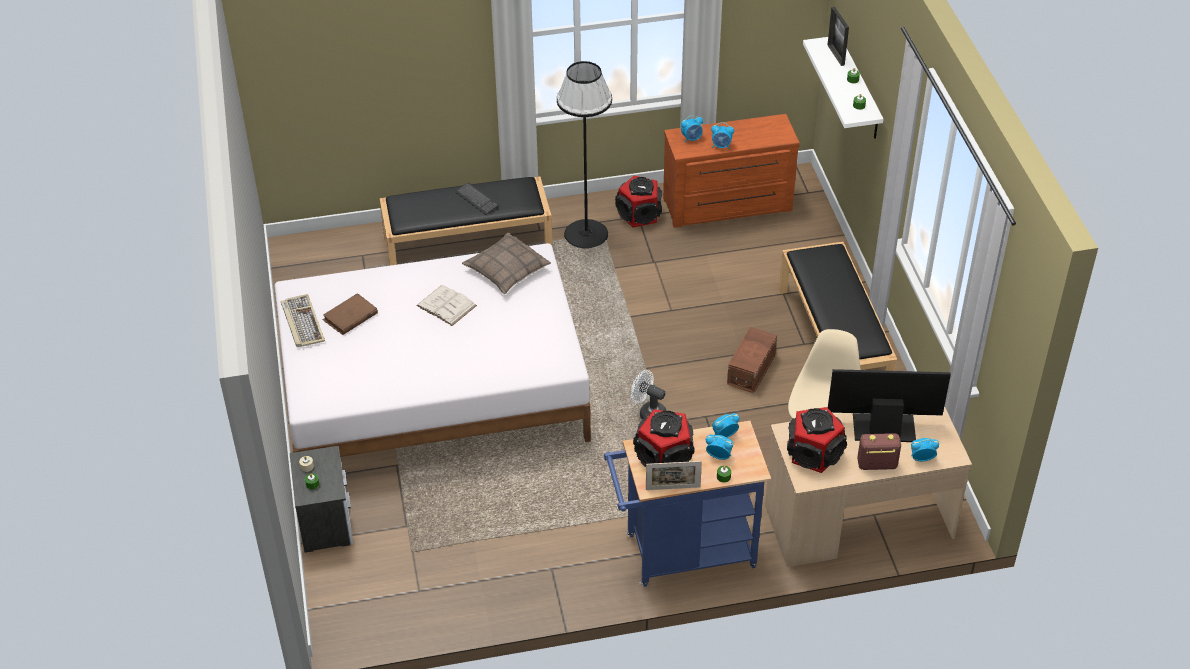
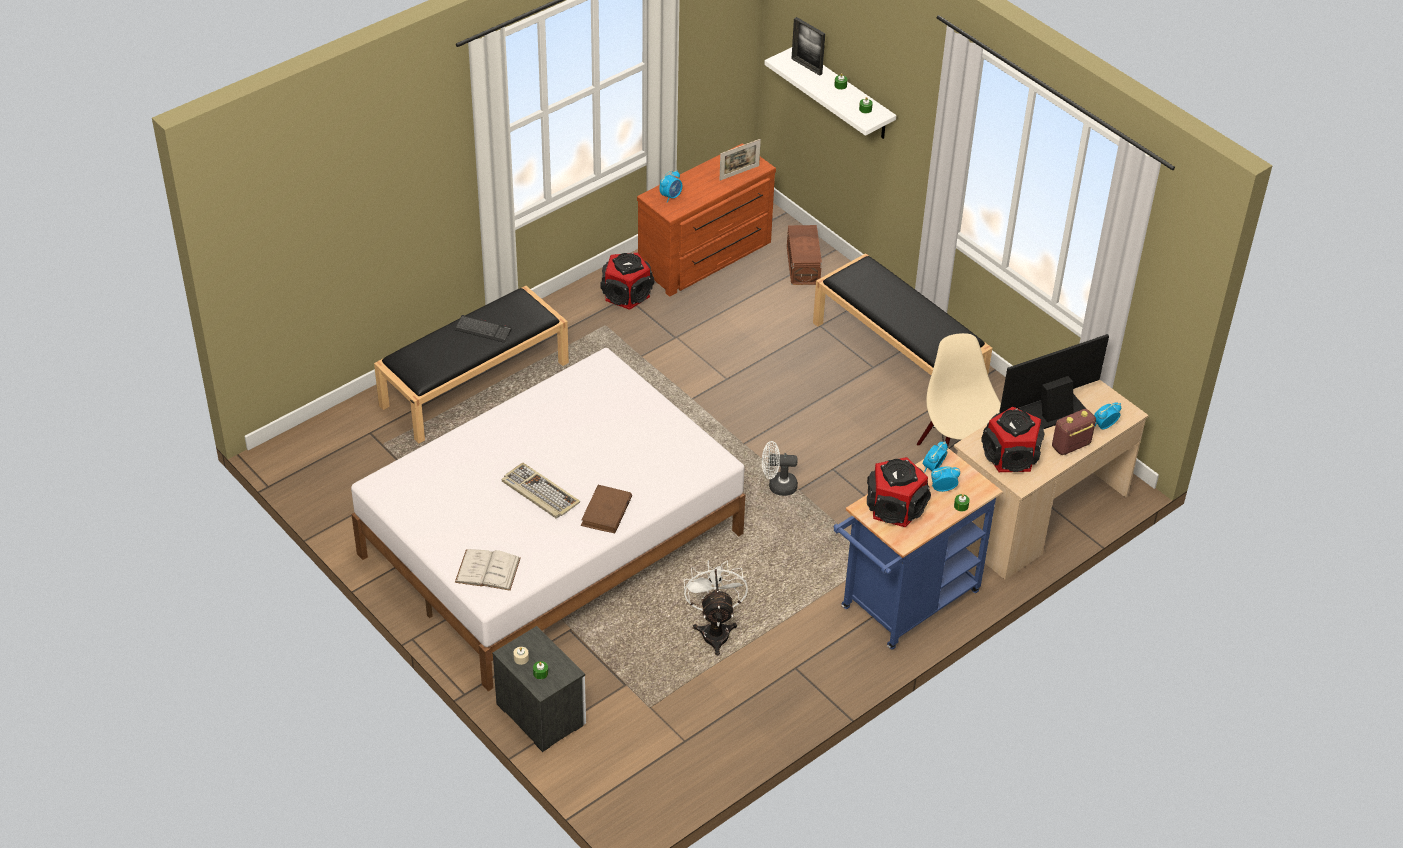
camera: 30 degrees left, 0 degrees up
keyboard [281,294,325,347] -> keyboard moved to [502,462,580,518]
brown book [323,293,378,335] -> brown book moved to [581,485,632,533]
white book [416,285,477,326] -> white book moved to [455,549,521,591]
pillow [462,233,551,294] -> none
black floor lamp [557,61,612,248] -> none
picture frame [646,461,702,490] -> picture frame moved to [720,139,761,180]
alarm clock [711,122,734,149] -> none
brown storage box [727,327,777,393] -> brown storage box moved to [787,225,822,285]
none -> white fan [684,560,748,656]

